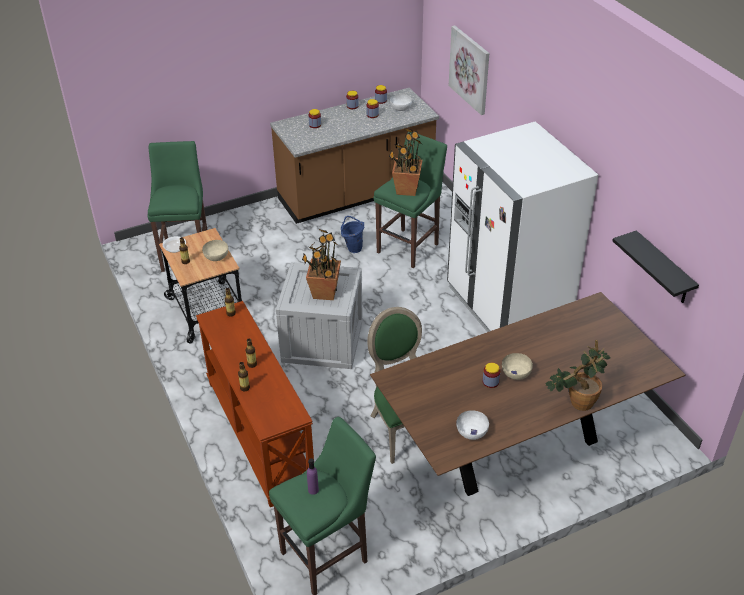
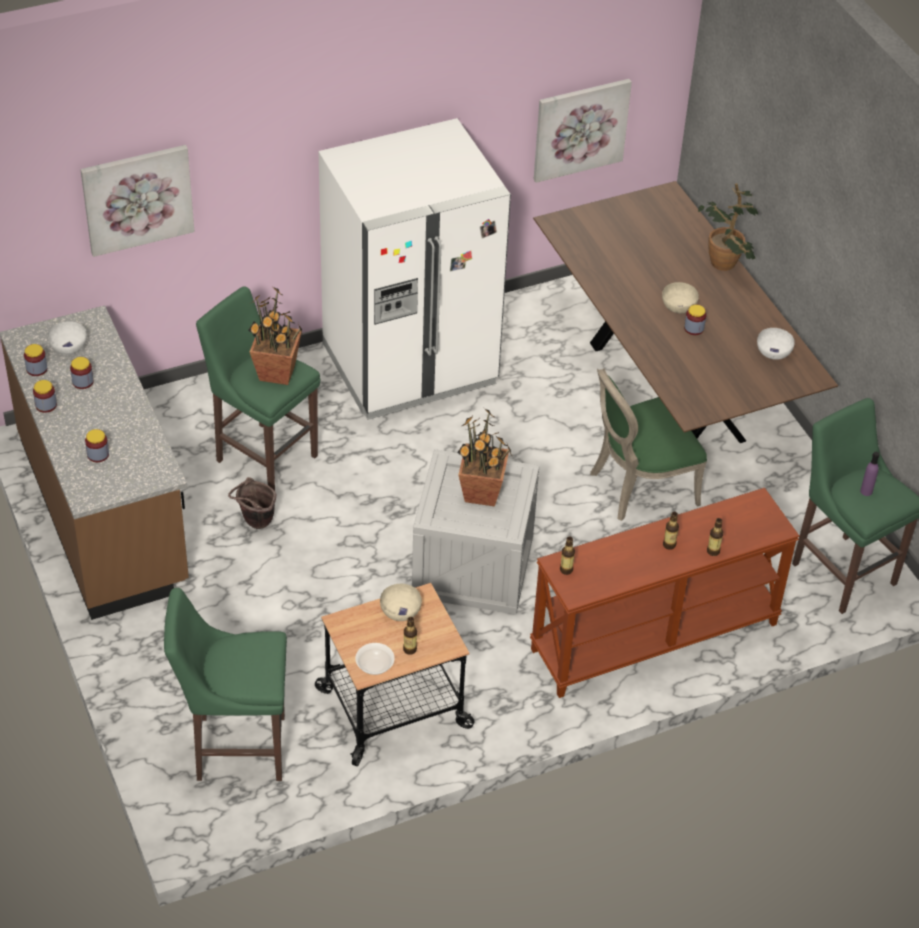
camera: 90 degrees left, 5 degrees up
blue bucket [341,216,364,253] -> brown bucket [228,477,277,529]
black shelf [612,230,699,303] -> picture [534,79,632,183]

